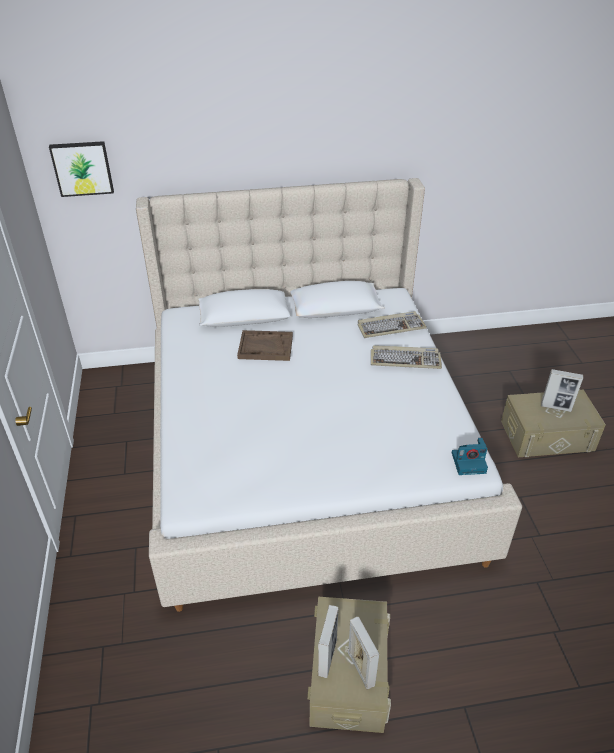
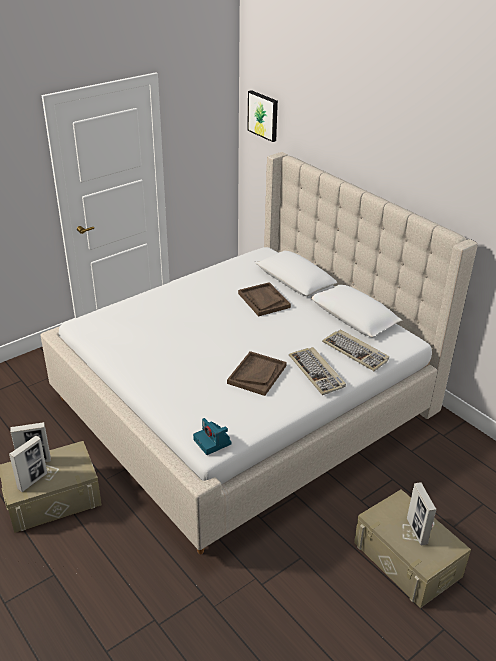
camera: 60 degrees right, 5 degrees down
none -> brown tray [227,351,287,396]

